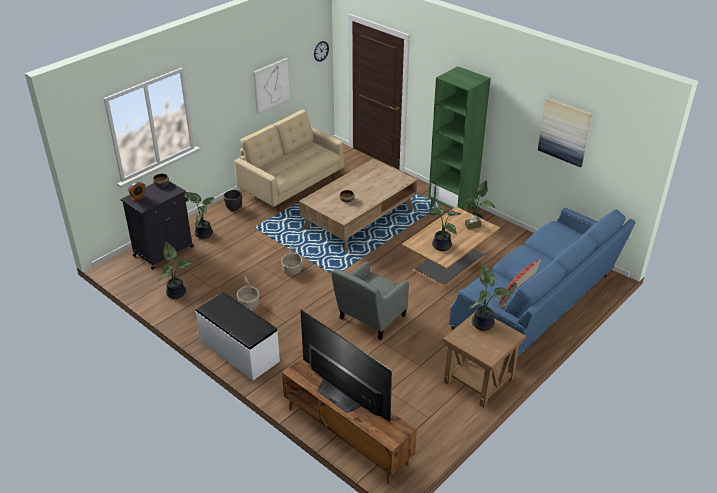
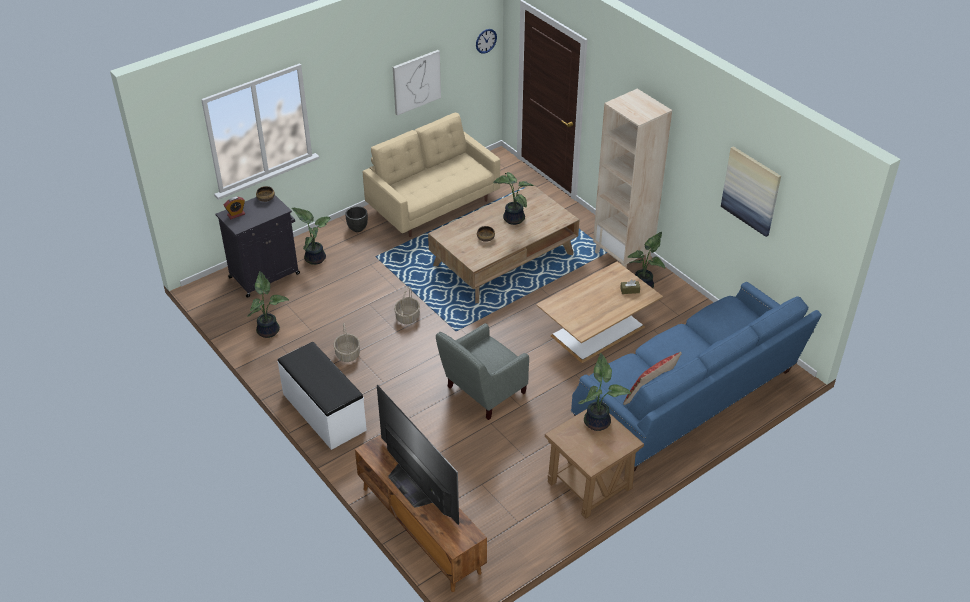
camera: 10 degrees right, 5 degrees up
green bookcase [428,66,491,209] -> beige bookcase [593,89,672,268]
potted plant [429,205,461,251] -> potted plant moved to [493,172,535,225]

